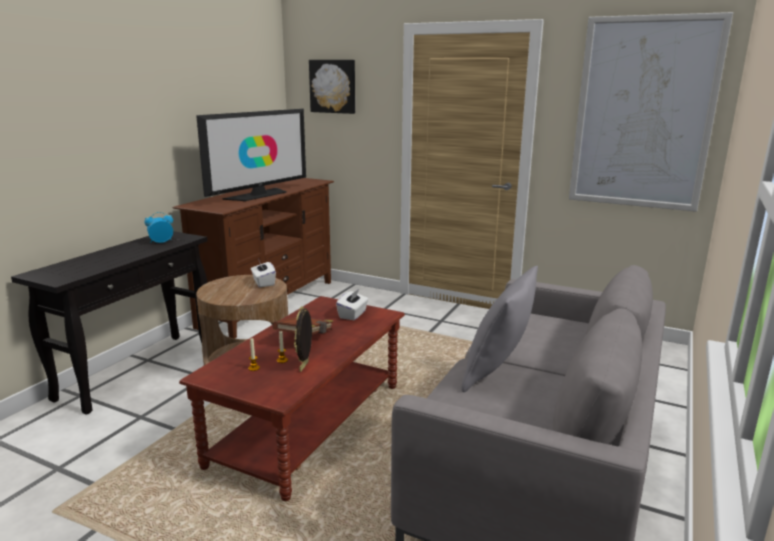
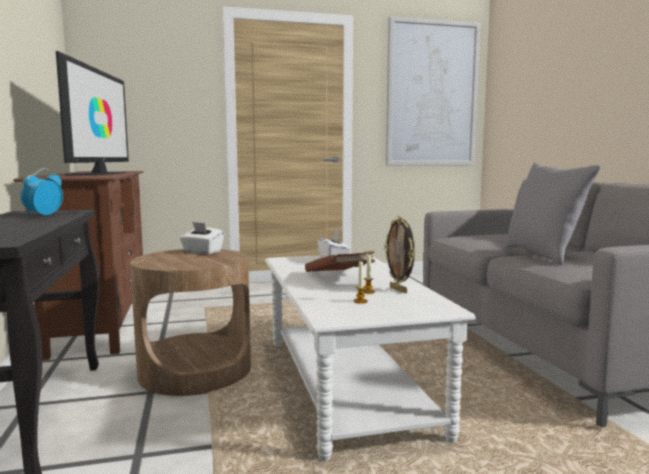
camera: 40 degrees left, 10 degrees down
brown coffee table [179,296,405,501] -> white coffee table [265,255,476,461]
picture [309,60,355,114] -> none

